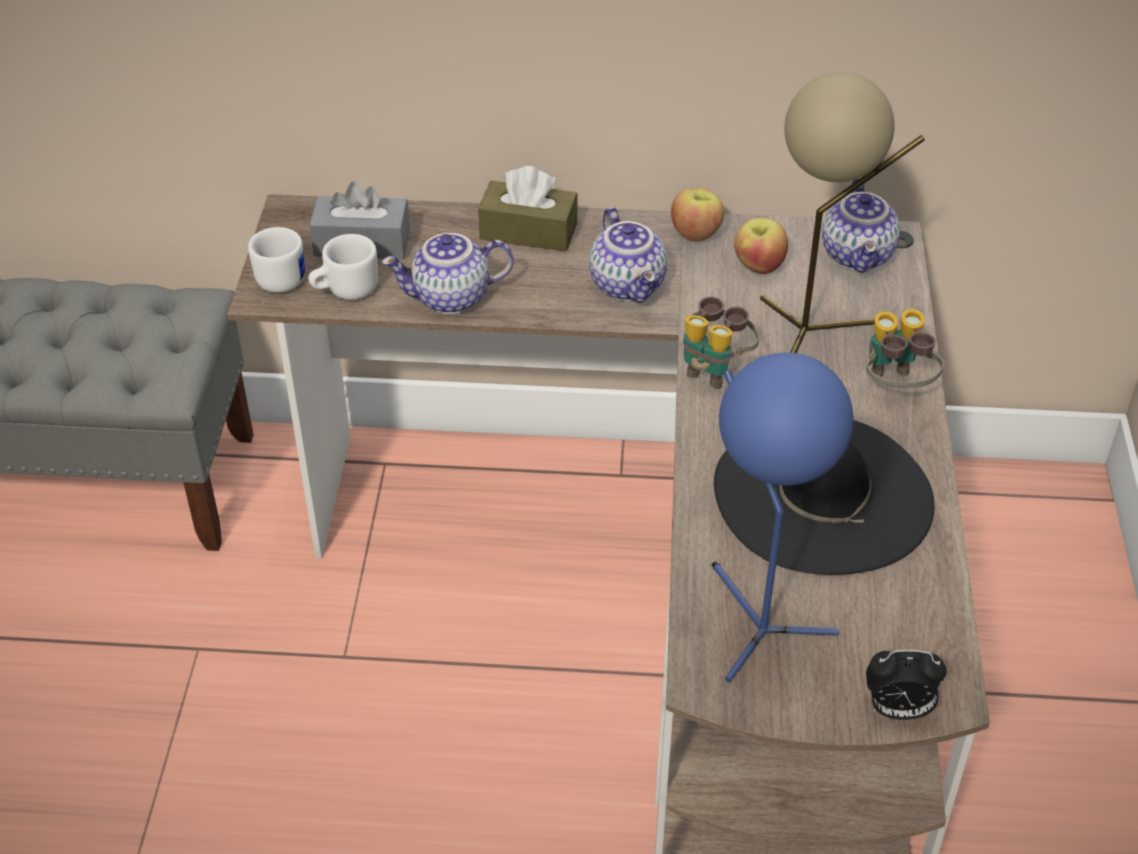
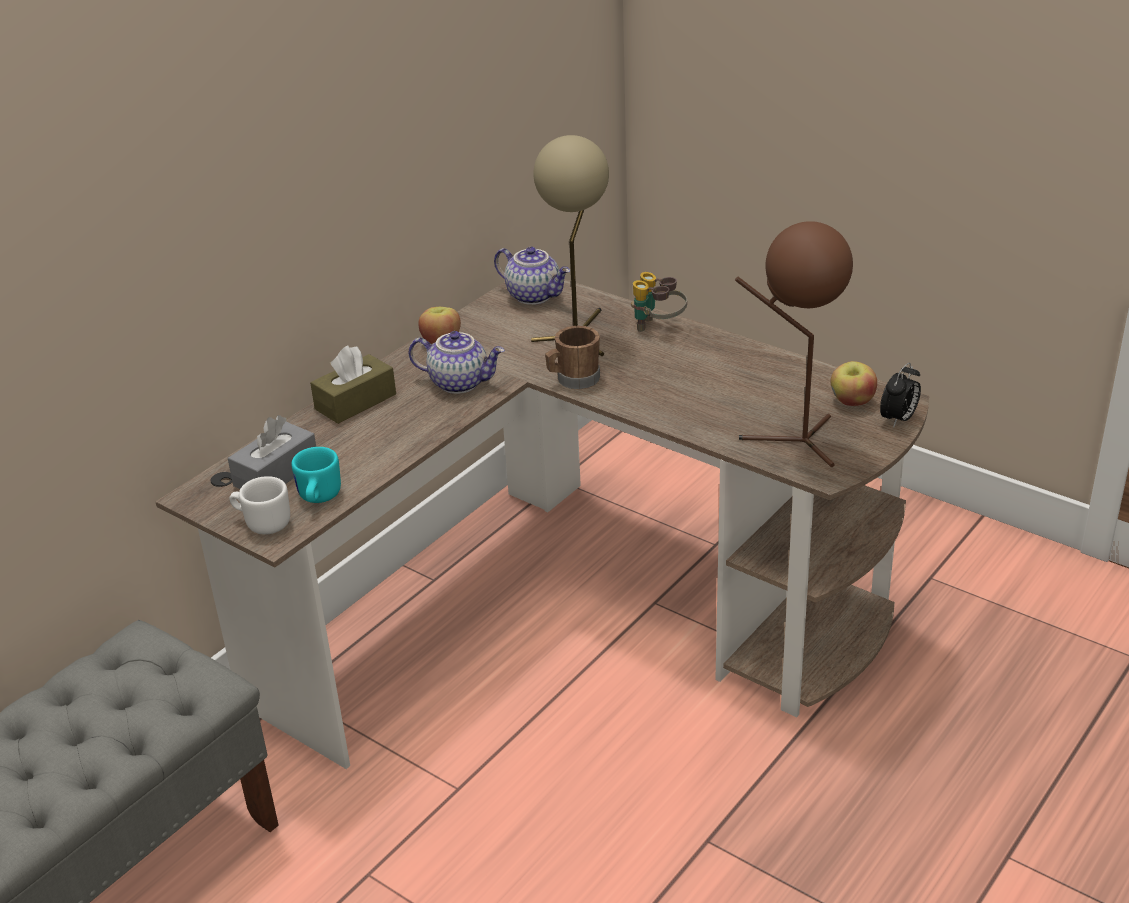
camera: 55 degrees left, 10 degrees down
white mug [308,234,378,300] -> turquoise mug [291,447,341,503]
teapot [382,233,514,314] -> none
binoculars [683,296,759,389] -> brown mug [545,326,600,389]
blue table lamp [712,352,853,682] -> brown table lamp [735,221,853,467]
black hat [714,420,935,575] -> none
apple [734,218,788,274] -> apple moved to [831,361,877,406]

